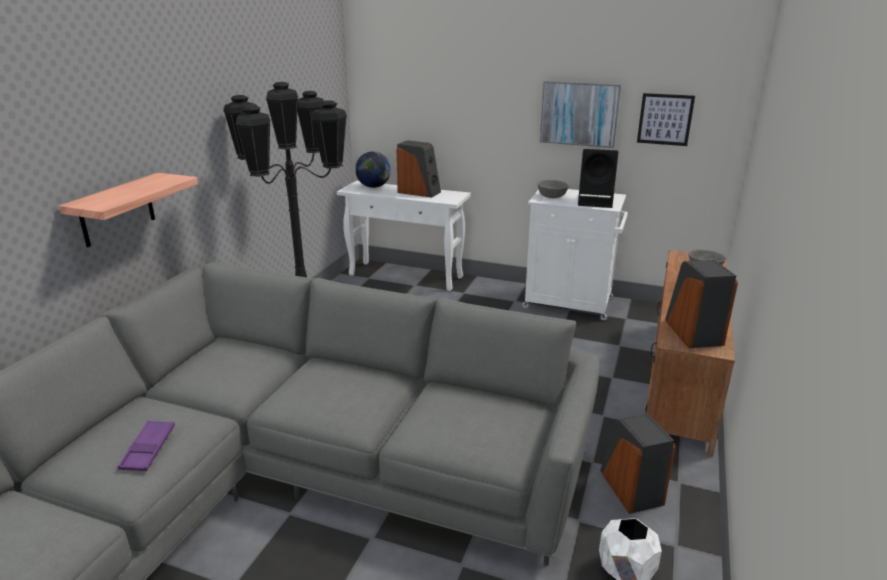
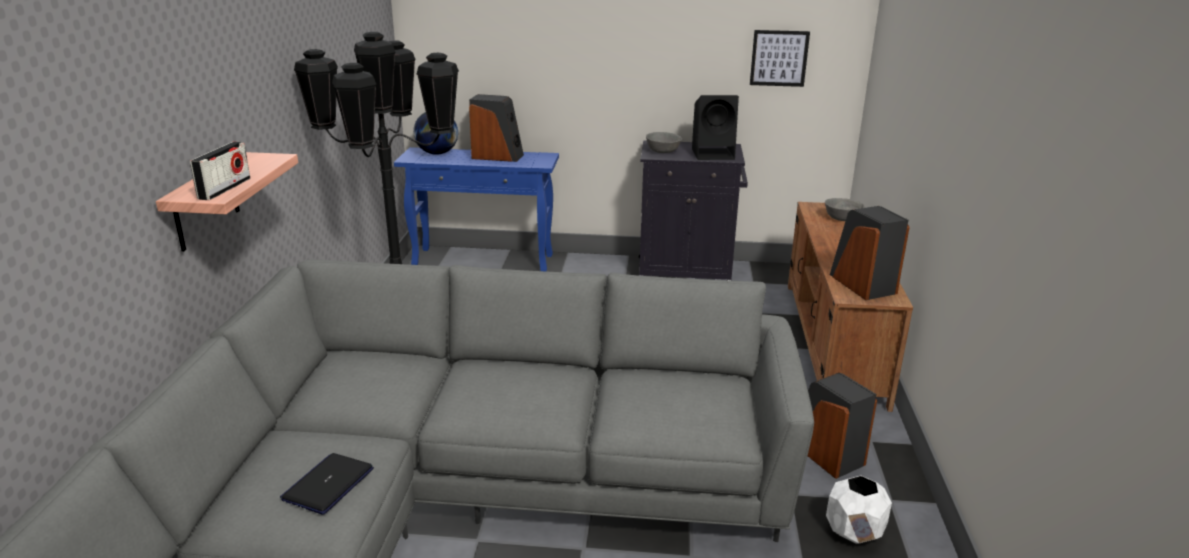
camera: 15 degrees left, 0 degrees up
purple tray [118,420,175,471] -> laptop [280,453,374,515]
white console table [337,181,471,291] -> blue console table [394,147,559,271]
white cabinet [522,189,628,320] -> black cabinet [639,140,748,281]
picture [540,81,621,148] -> none
none -> radio [190,141,250,200]

